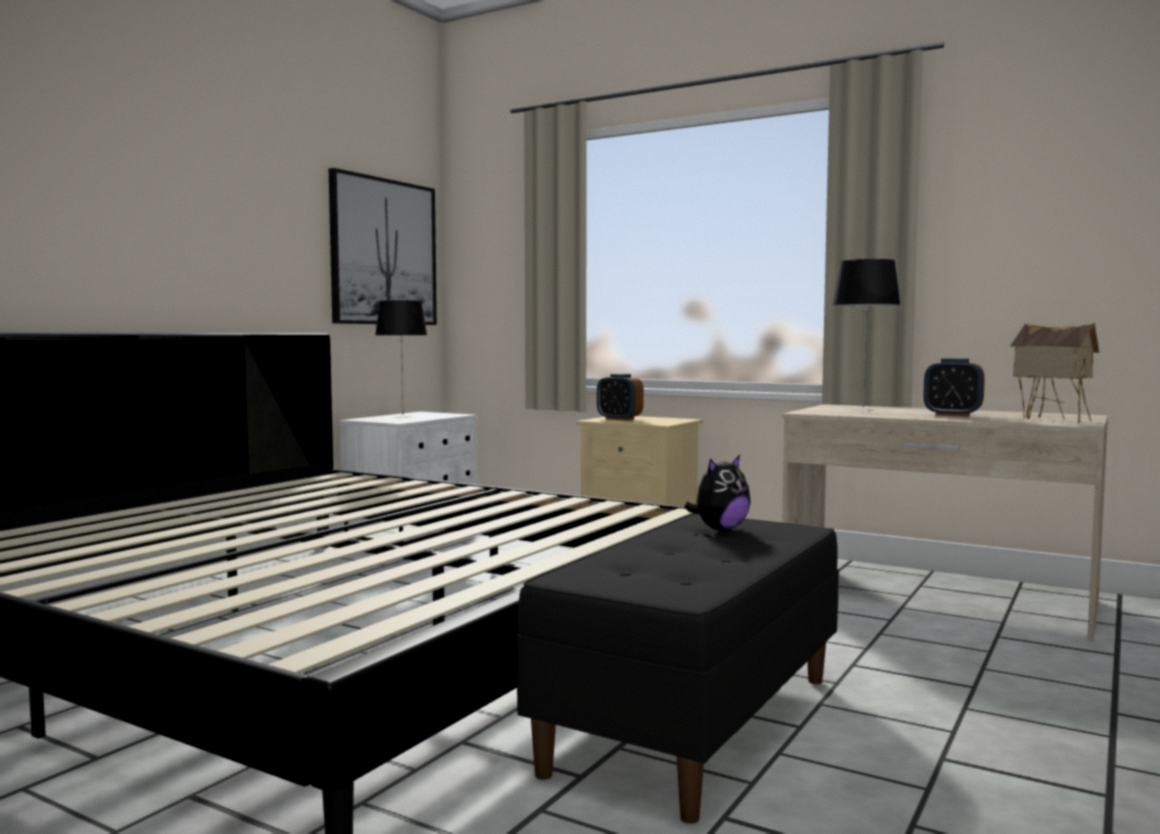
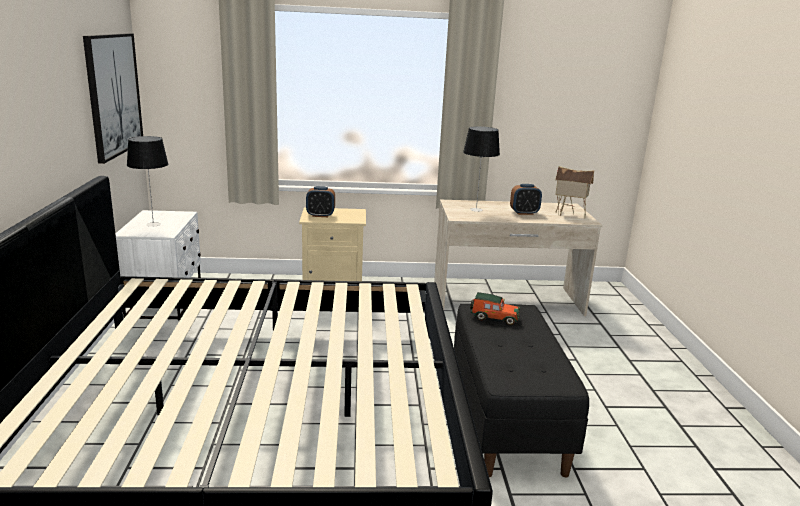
camera: 35 degrees left, 15 degrees up
plush toy [684,455,751,530] -> toy car [470,292,520,325]

